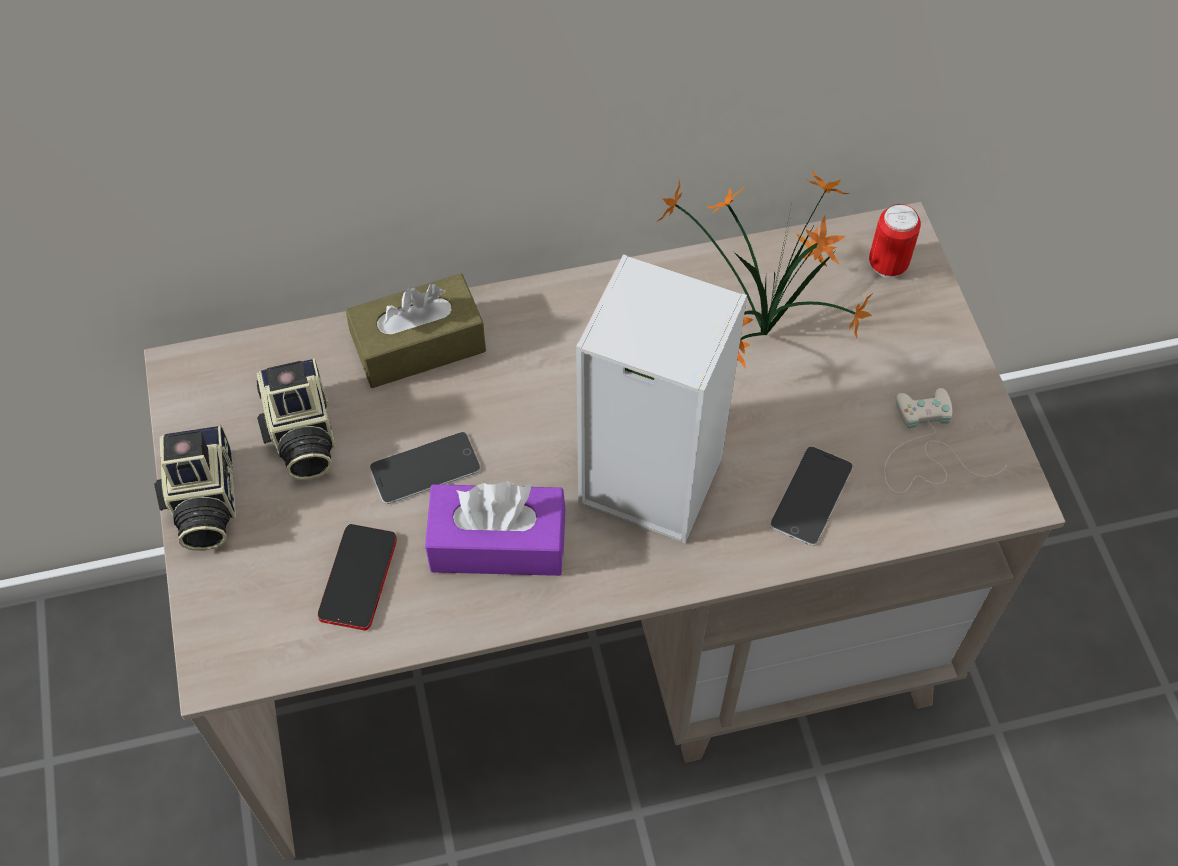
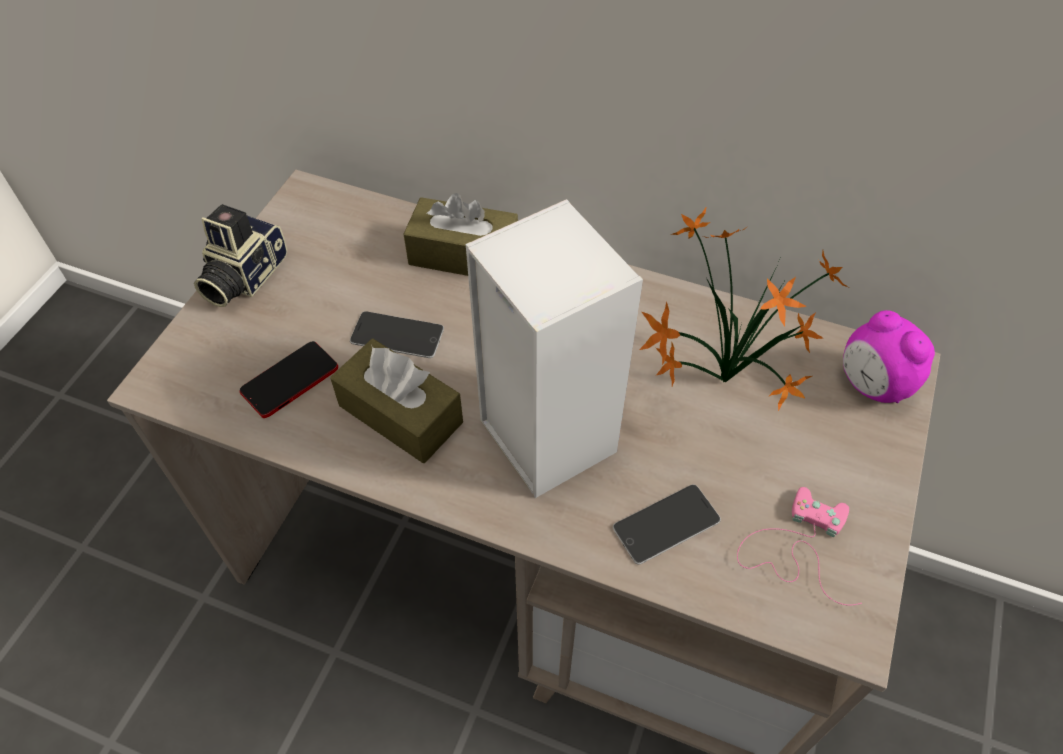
camera: 35 degrees right, 5 degrees down
camera [257,358,336,480] -> none
purple tissue box [425,481,565,576] -> brown tissue box [330,339,463,463]
can [869,204,921,278] -> alarm clock [843,310,935,403]
white game controller [884,388,1007,493] -> pink game controller [737,487,862,606]

